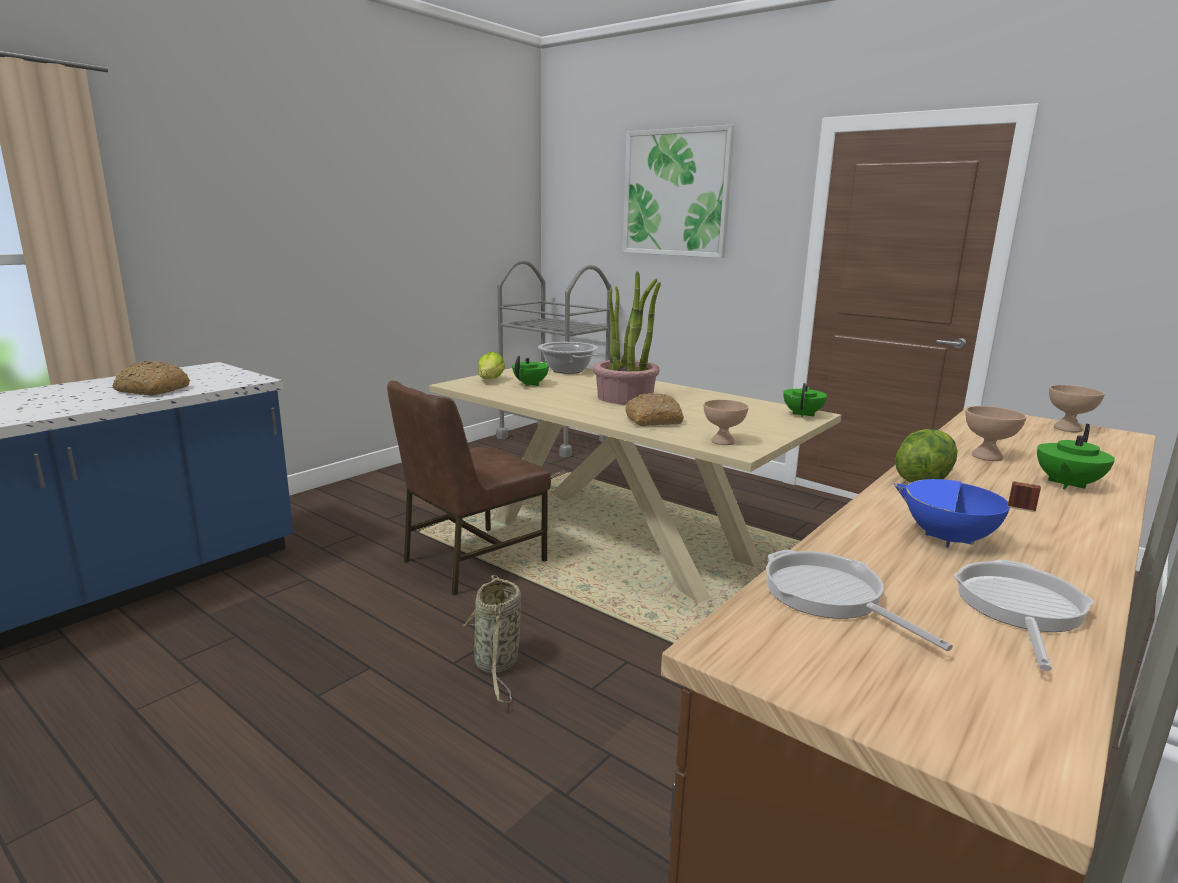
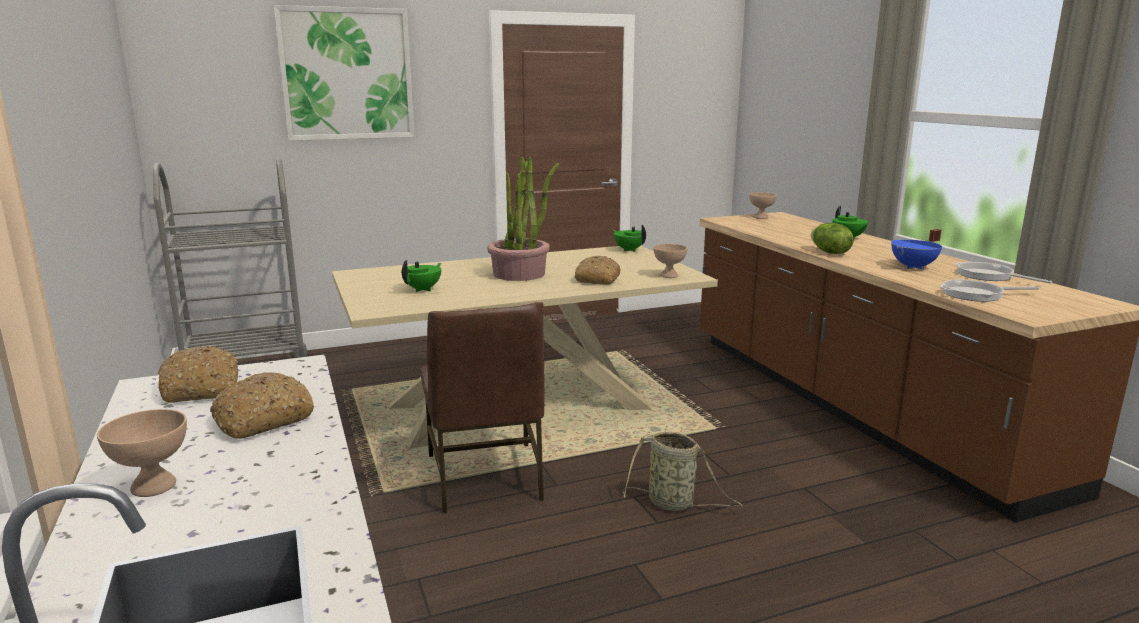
camera: 60 degrees left, 0 degrees up
lettuce [478,352,505,379] -> none
green teapot [512,355,549,386] -> green teapot turned 60 degrees clockwise [401,260,441,292]
cooking pot [538,342,598,374] -> none
beige bowl [966,406,1026,461] -> beige bowl moved to [97,409,187,497]
none -> bread [158,346,238,403]

